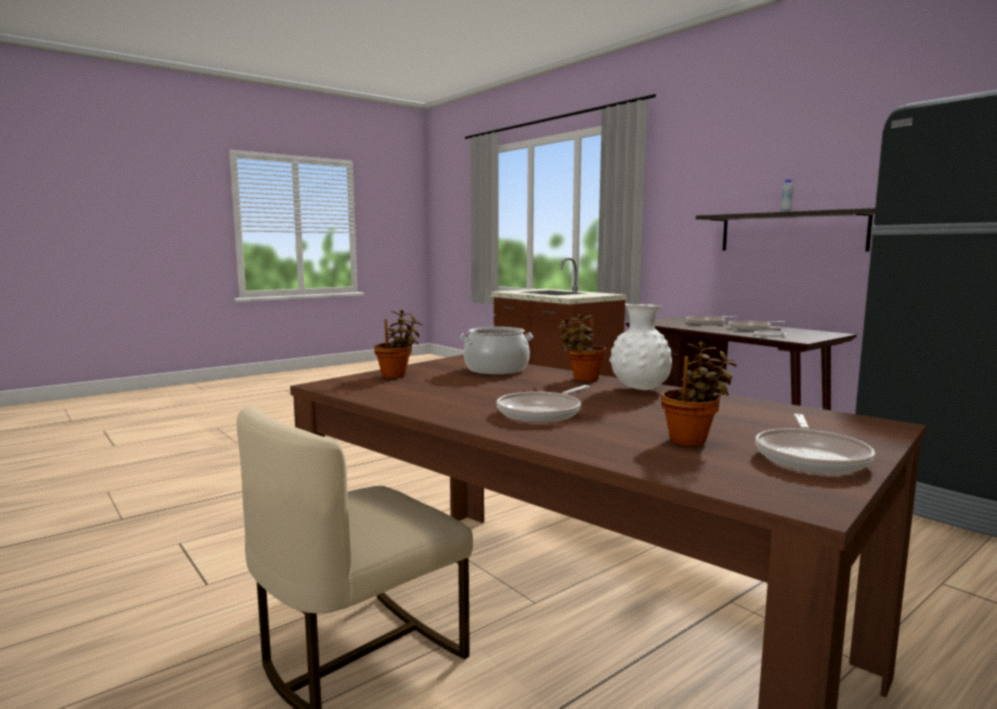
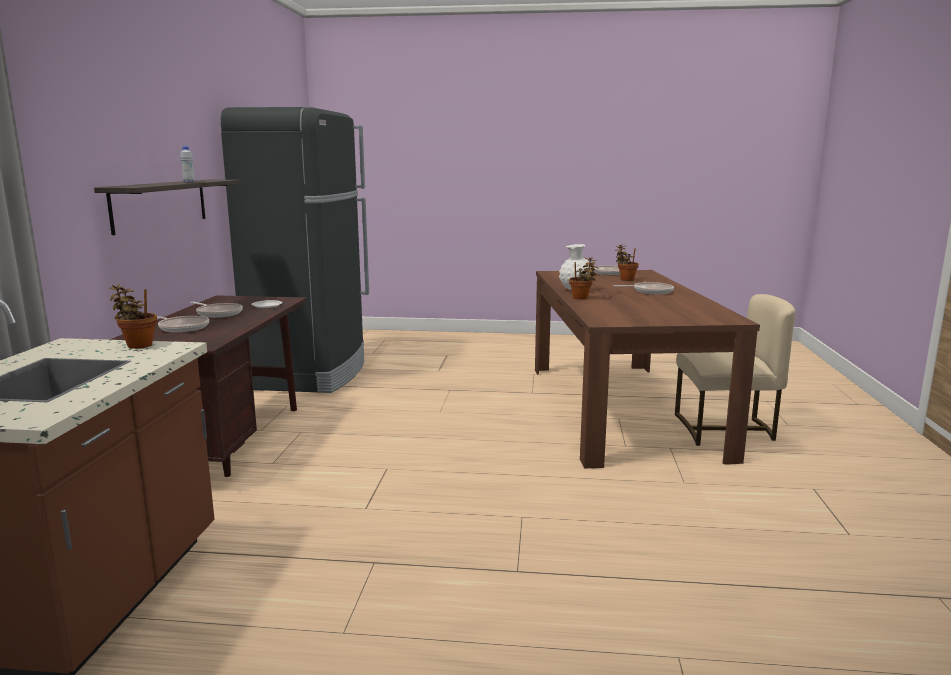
camera: 135 degrees left, 5 degrees up
potted plant [374,310,422,378] -> potted plant moved to [109,284,157,349]
cooking pot [460,327,533,375] -> none

